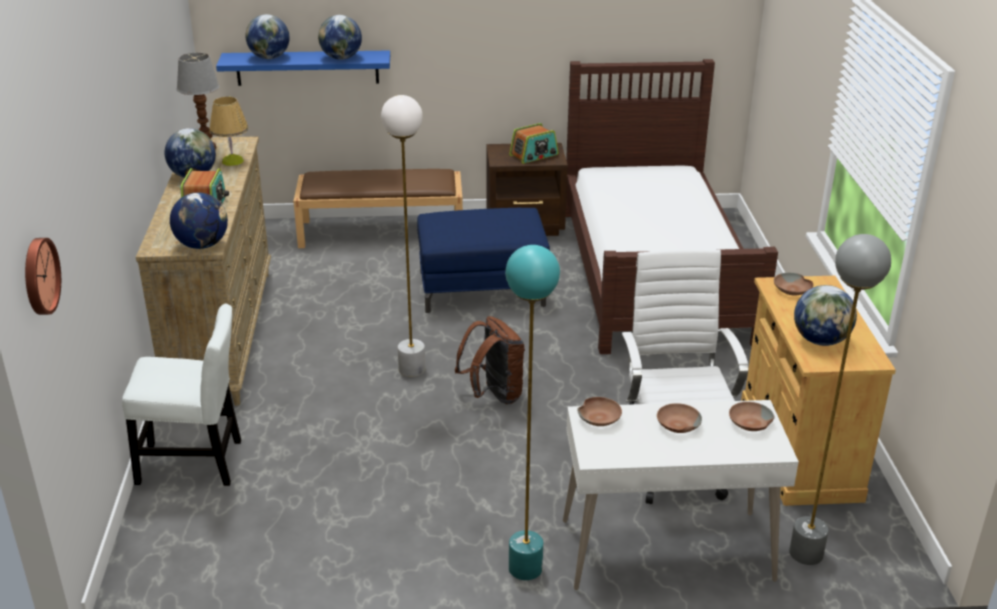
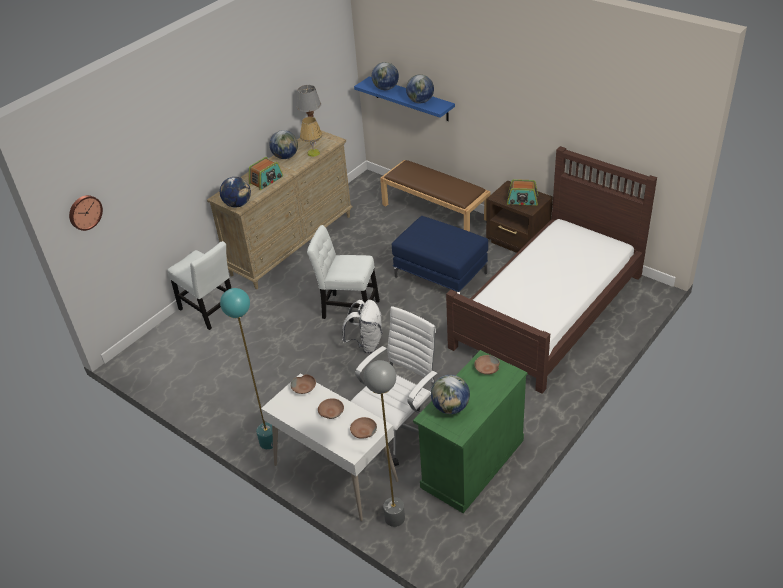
camera: 45 degrees right, 10 degrees up
white floor lamp [381,95,425,377] -> white chair [307,225,380,319]
brown backpack [455,316,525,404] -> white backpack [342,300,383,354]
beige cabinet [741,276,896,506] -> green cabinet [413,350,528,513]

